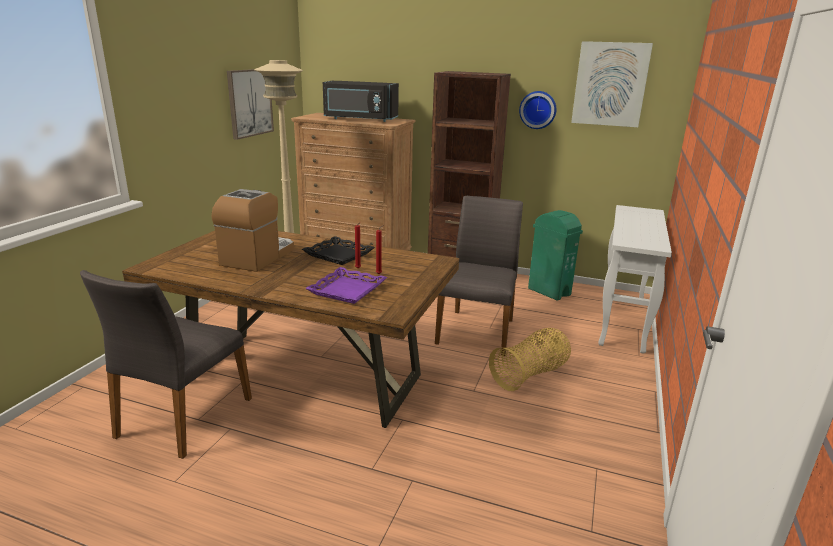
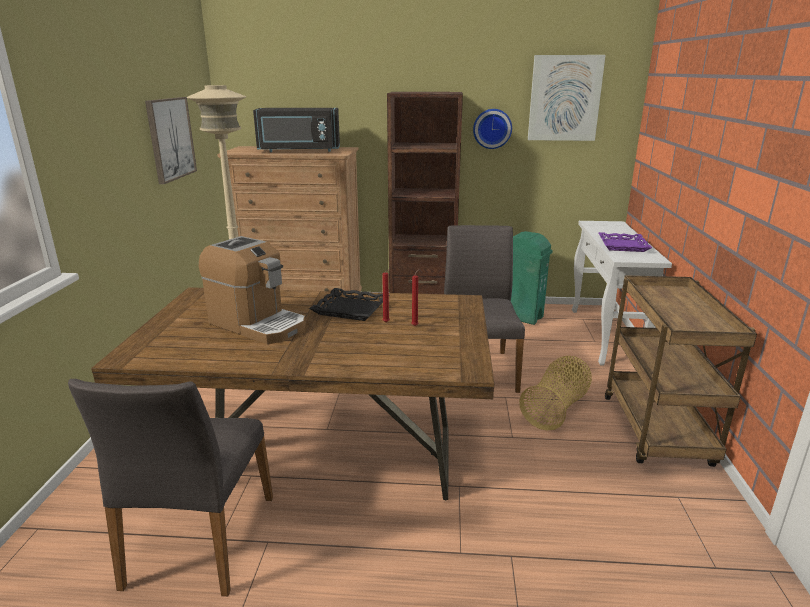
camera: 15 degrees left, 0 degrees up
coffee machine [212,189,294,272] -> coffee machine turned 120 degrees clockwise [199,236,306,344]
purple tray [305,267,387,304] -> purple tray moved to [599,232,652,252]
none -> brown cart [605,275,757,467]

